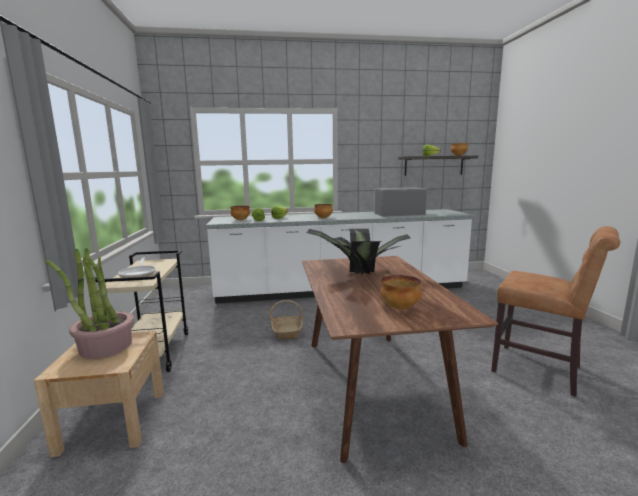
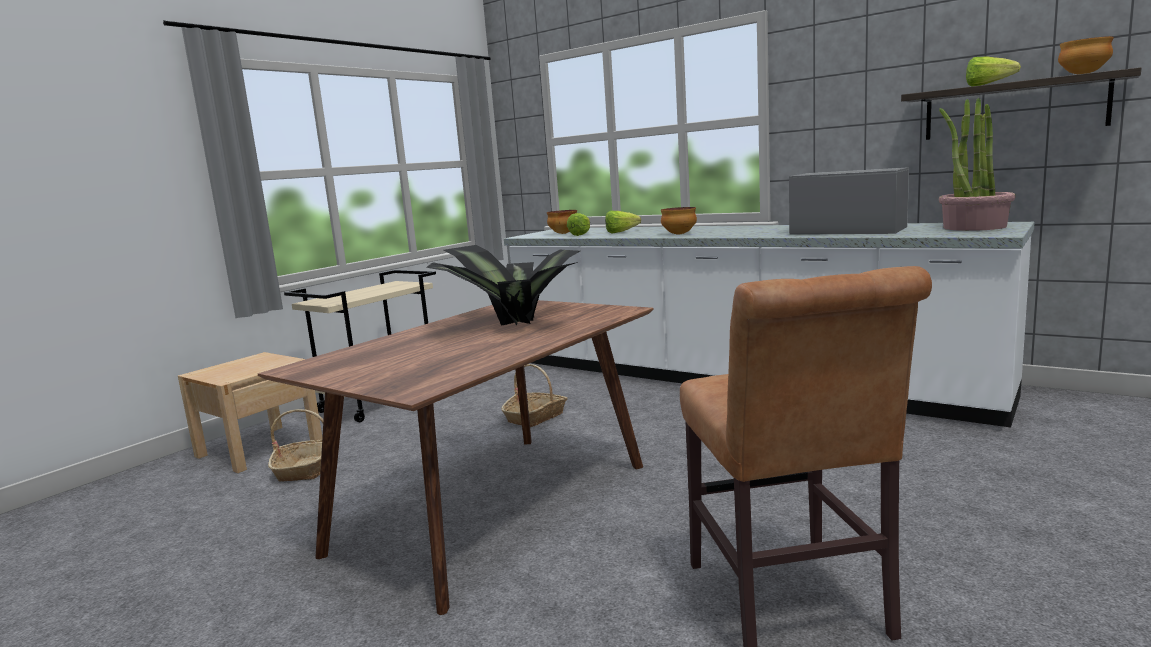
camera: 45 degrees right, 0 degrees up
potted plant [46,248,134,359] -> potted plant moved to [939,98,1016,231]
frying pan [118,258,156,278] -> none
bowl [380,275,422,309] -> none
none -> basket [268,409,323,482]

